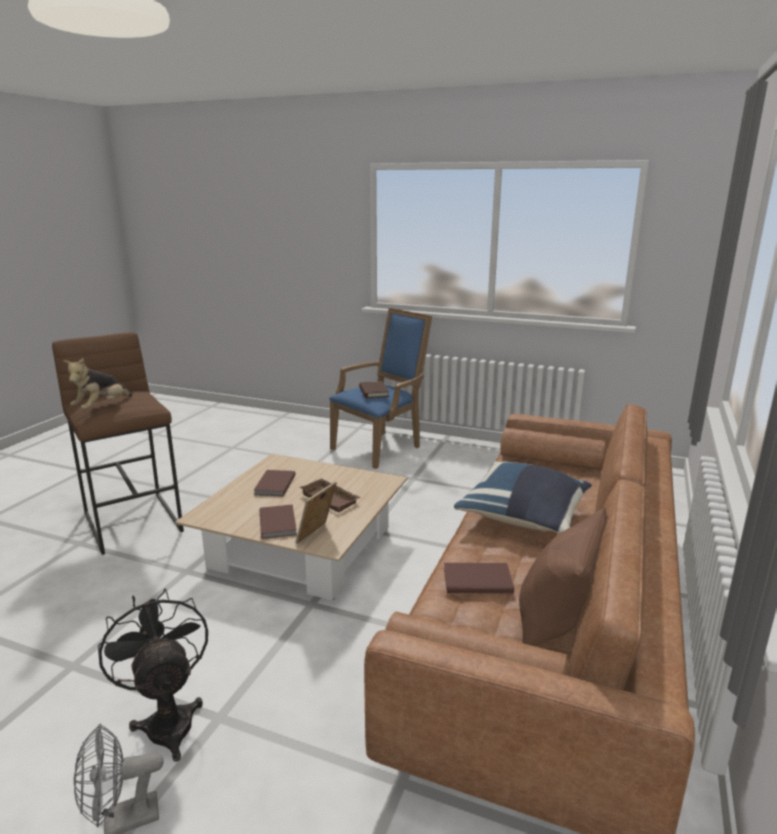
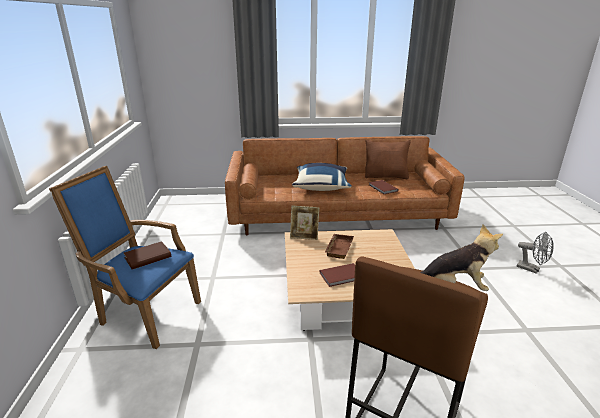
camera: 115 degrees left, 5 degrees up
black fan [98,588,208,761] -> none
brown book [260,504,297,539] -> none
picture frame [295,481,337,544] -> picture frame moved to [290,206,319,240]

